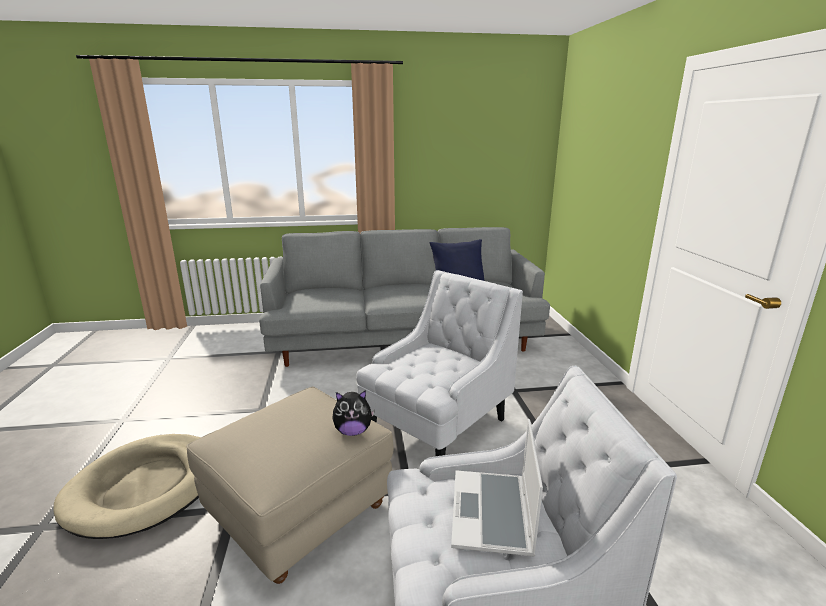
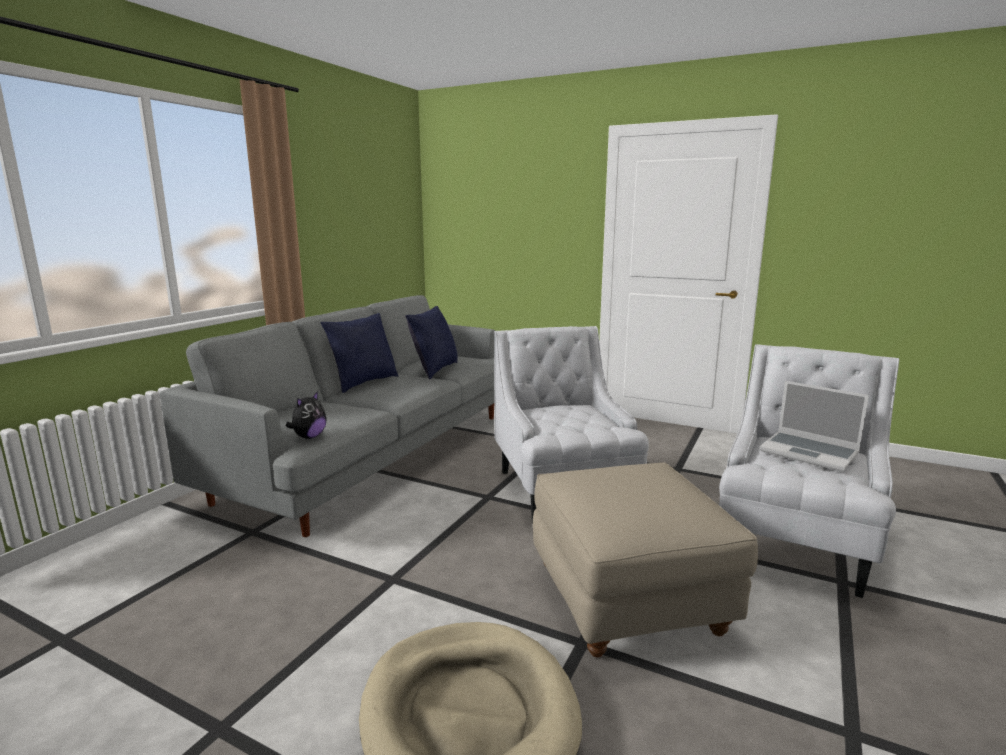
camera: 55 degrees left, 5 degrees down
plush toy [332,390,375,436] -> plush toy moved to [286,391,327,439]
none -> blue pillow [320,313,398,393]

